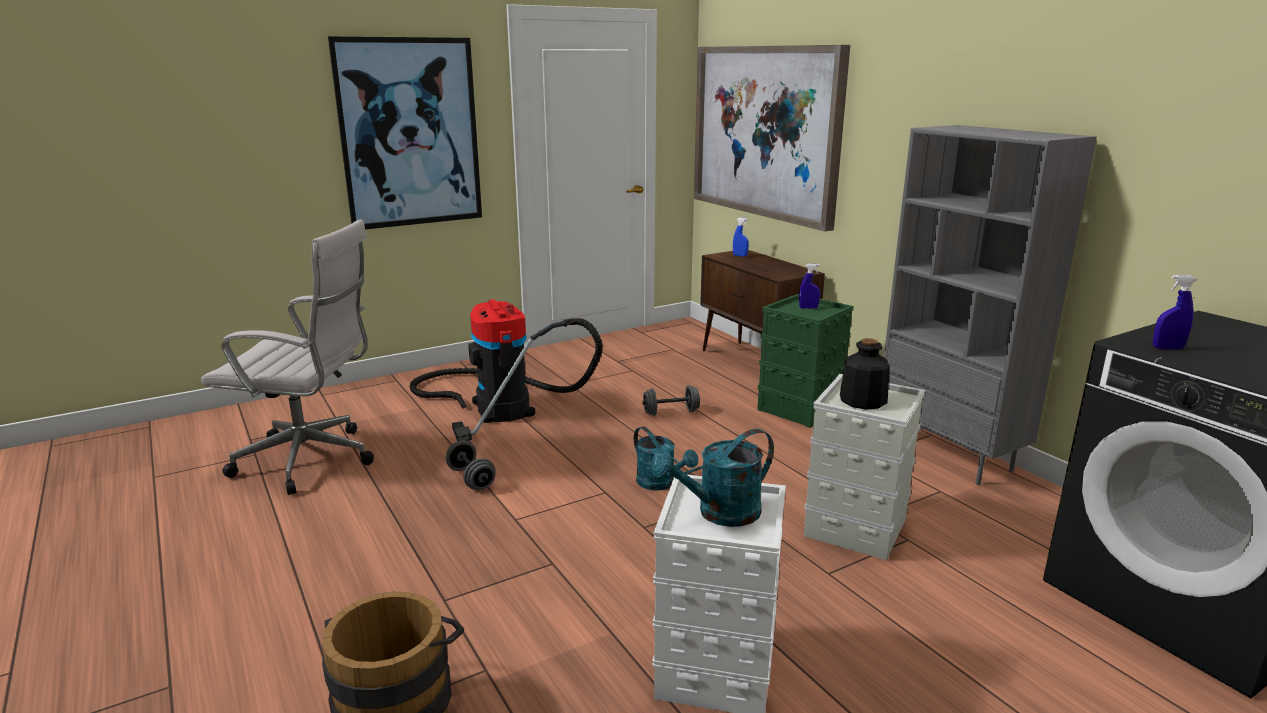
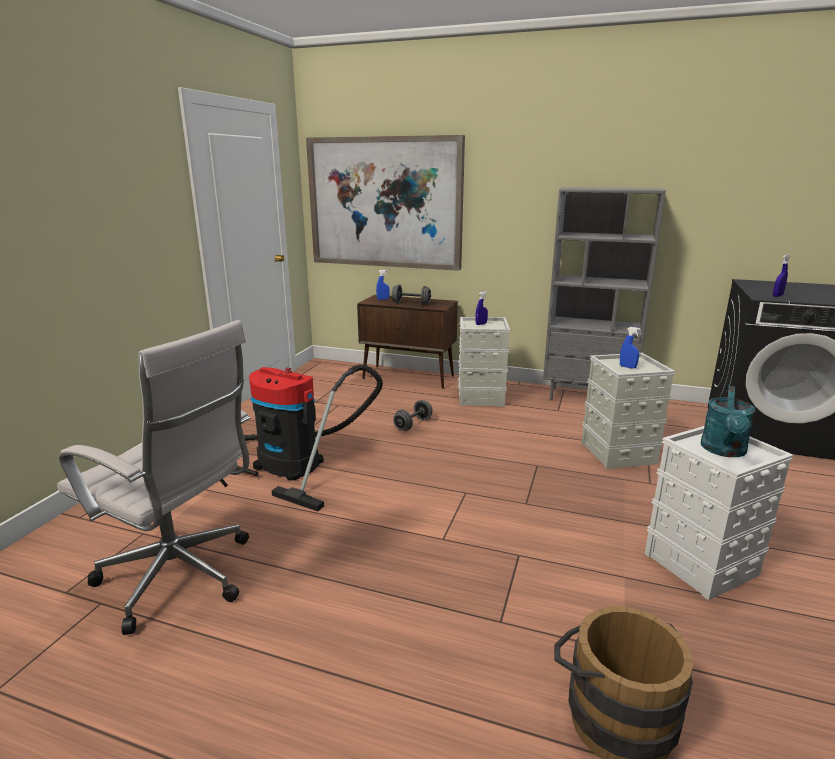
camera: 40 degrees left, 0 degrees up
white office chair [201,219,374,495] -> white office chair turned 60 degrees clockwise [57,320,250,635]
picture [328,36,482,229] -> none
grey dumbbell [446,441,496,490] -> grey dumbbell moved to [392,284,431,305]
turquoise watering can [634,426,698,491] -> none
green storage box [757,294,854,428] -> grey storage box [458,317,510,407]
bottle [840,338,890,410] -> blue spray bottle [620,327,641,369]

